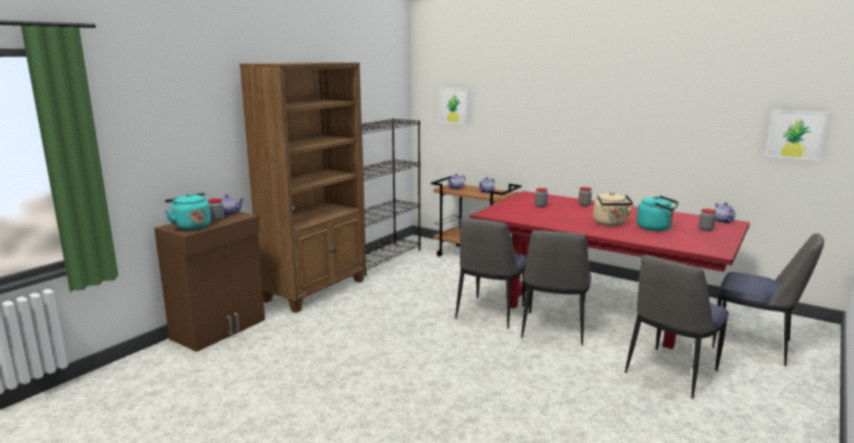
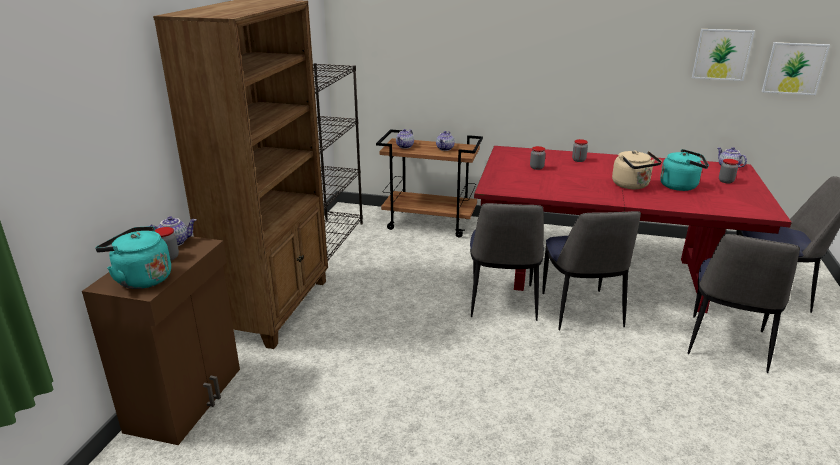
camera: 20 degrees left, 10 degrees up
picture [439,88,470,124] -> picture moved to [692,29,755,81]

